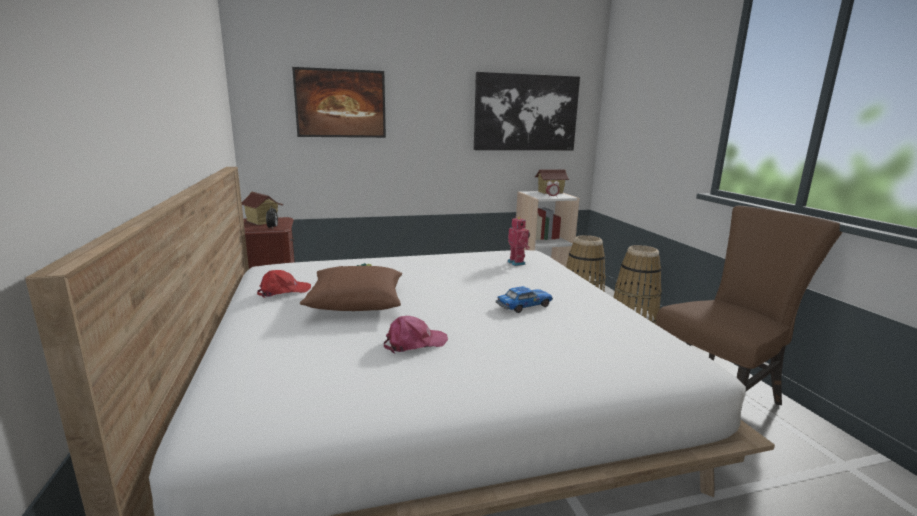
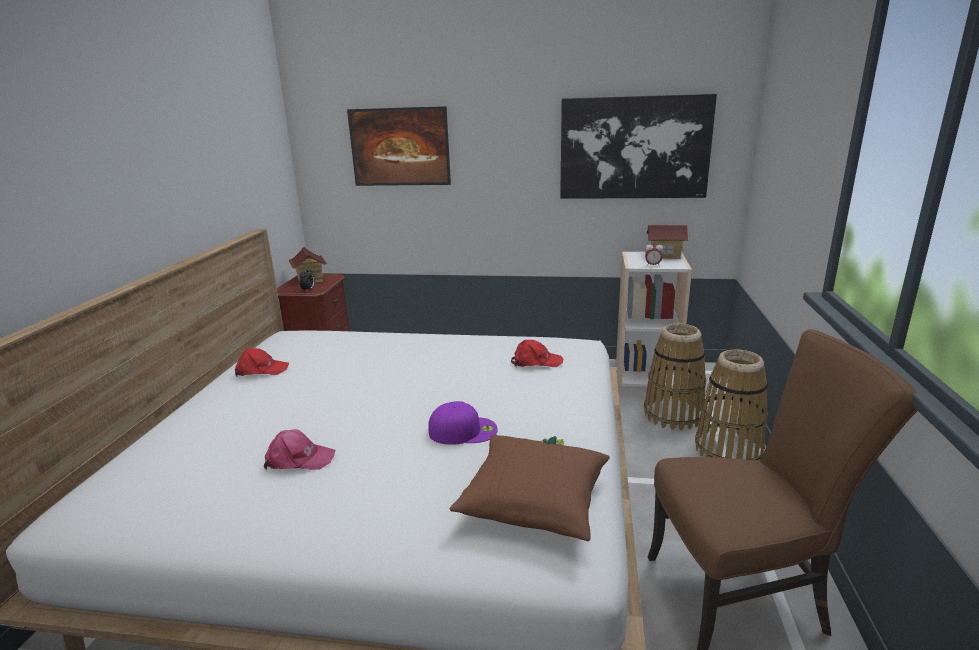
camera: 25 degrees right, 5 degrees up
brown pillow [300,263,402,311] -> brown pillow moved to [450,434,610,541]
toy car [496,286,553,313] -> purple cap [428,401,498,445]
toy robot [507,217,530,266] -> red cap [511,340,563,367]

